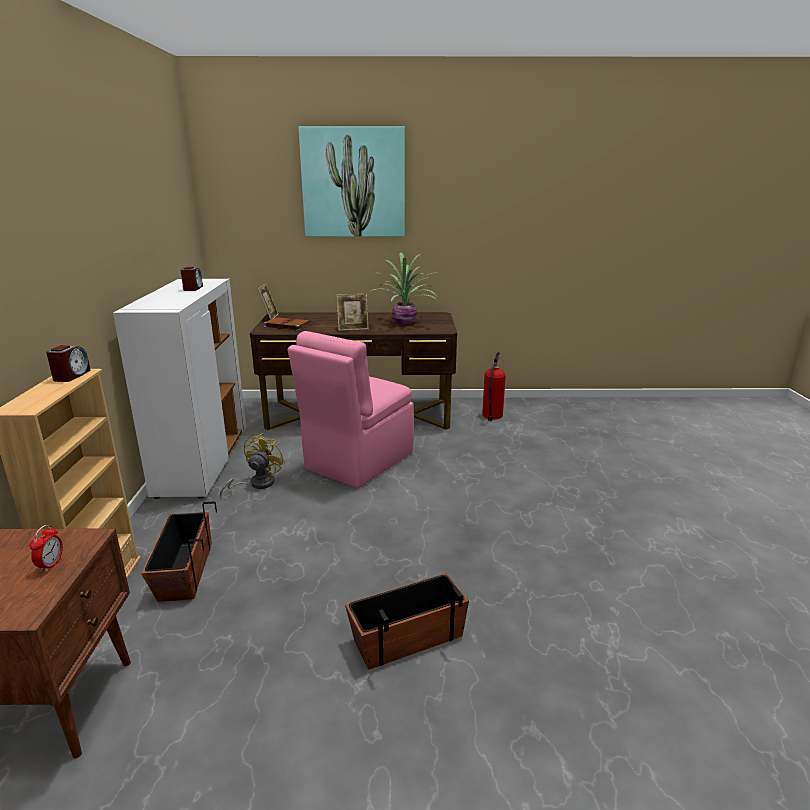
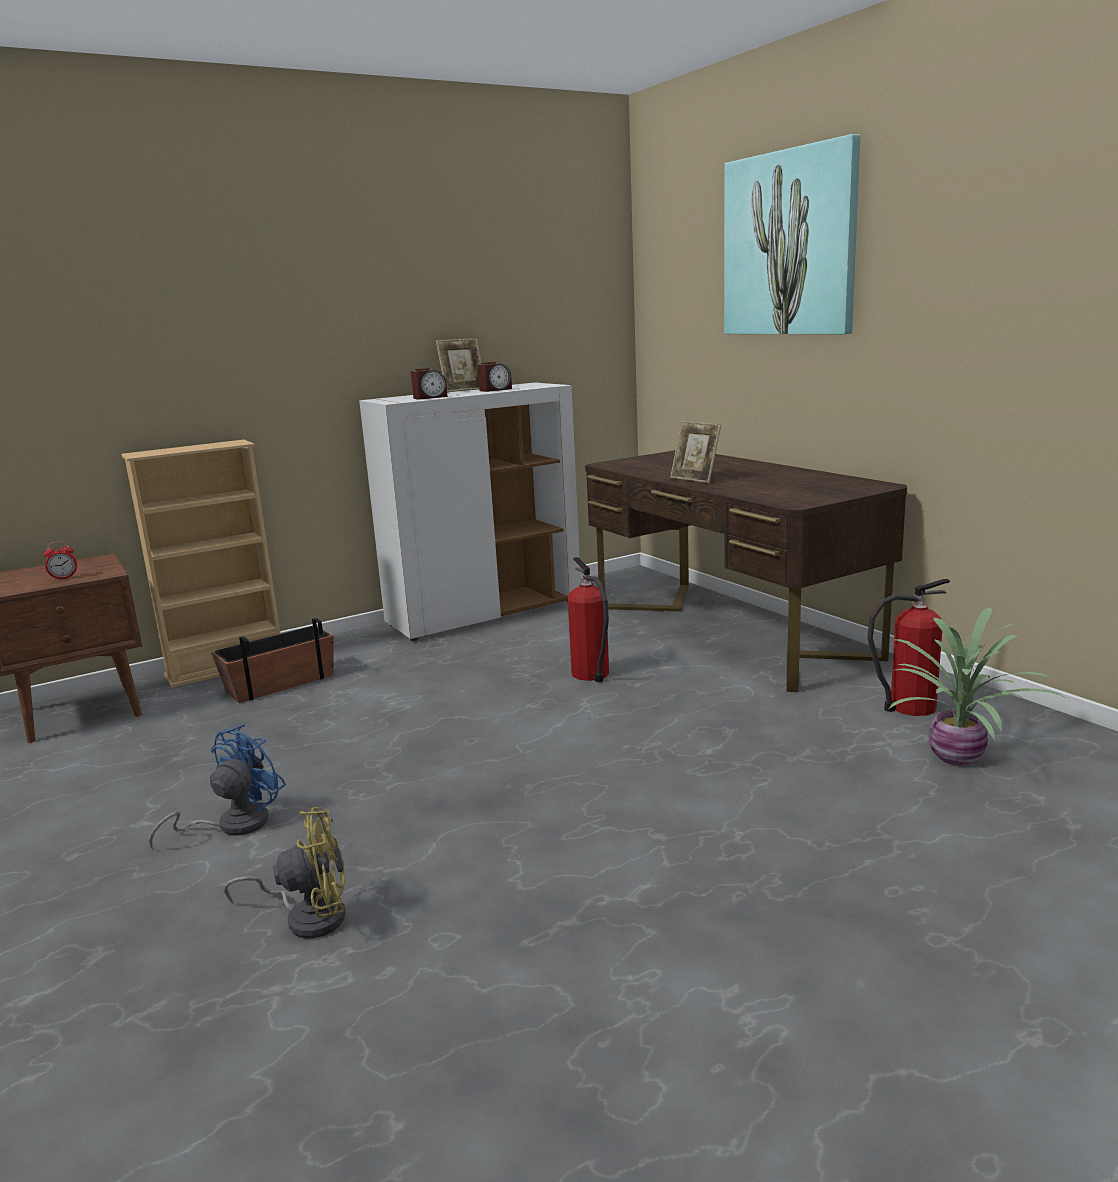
camera: 60 degrees right, 5 degrees down
alarm clock [46,345,91,382] -> alarm clock moved to [411,368,448,399]
yellow fan [220,433,285,497] -> yellow fan moved to [224,807,346,938]
picture frame [258,284,278,320] -> picture frame moved to [436,338,481,392]
brown book [264,317,312,331] -> none
pink chair [288,331,414,488] -> fire extinguisher [568,557,609,682]
planter [345,573,469,670] -> blue fan [149,724,286,849]
potted plant [368,253,437,325] -> potted plant moved to [888,607,1067,766]

